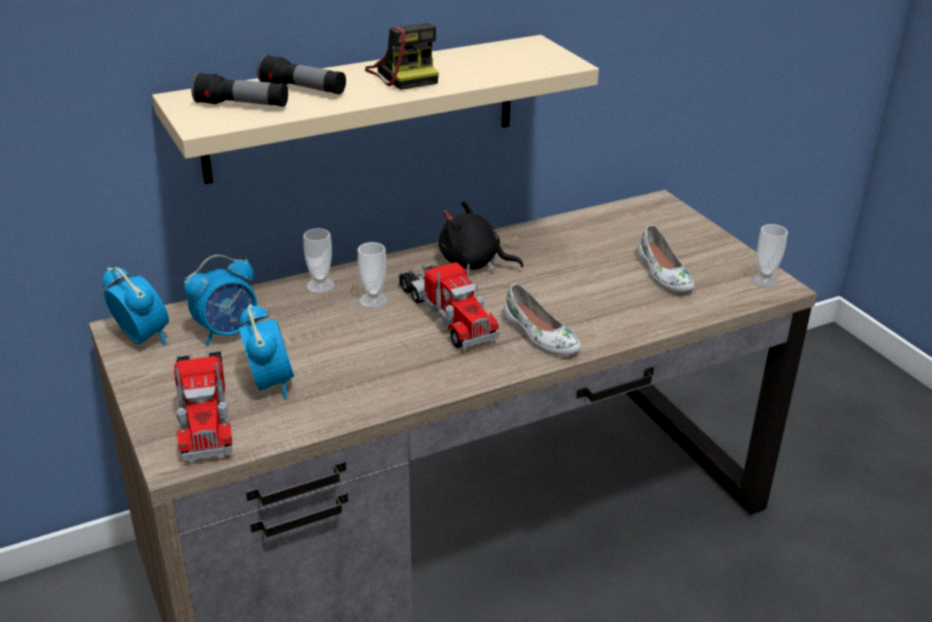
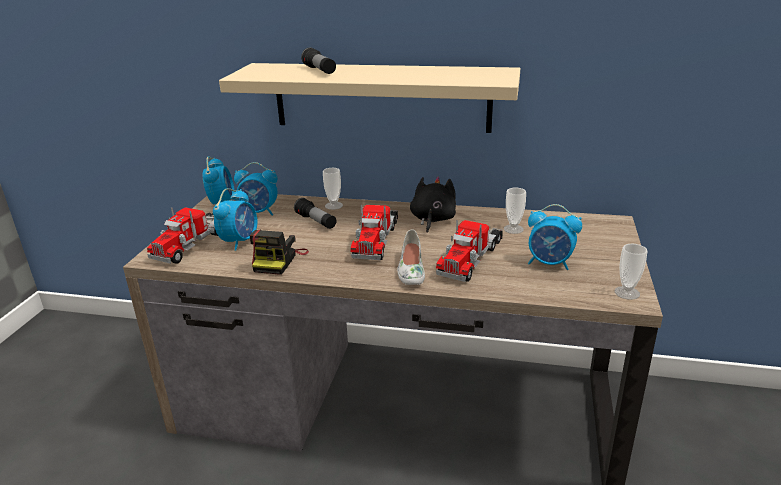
camera: 40 degrees right, 5 degrees down
flashlight [191,72,288,107] -> flashlight moved to [294,198,337,229]
cup [358,242,388,308] -> cup moved to [504,188,526,234]
camera [365,23,439,90] -> camera moved to [249,230,309,275]
black plush toy [439,201,524,271] -> black plush toy turned 45 degrees clockwise [410,177,456,233]
white shoe [637,225,695,292] -> alarm clock [528,204,582,270]
none -> toy truck [436,220,503,282]

